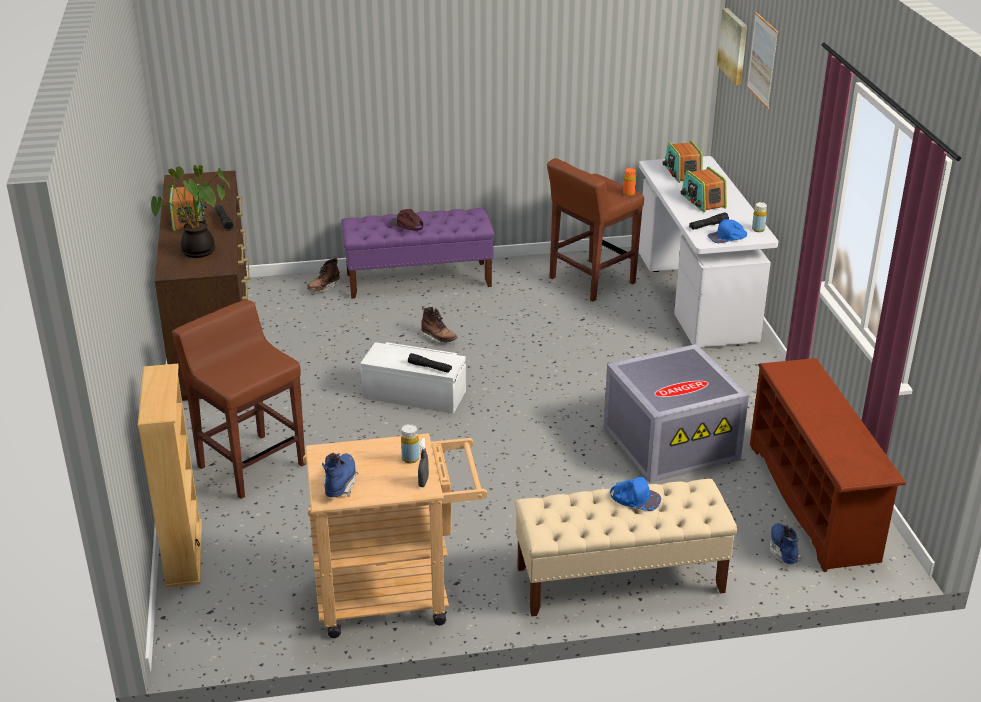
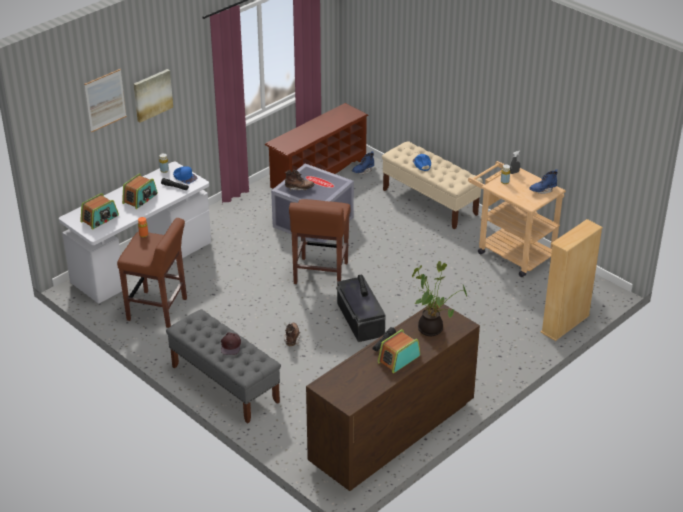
camera: 125 degrees left, 5 degrees up
brown stool [172,300,306,499] -> brown stool moved to [289,199,351,286]
brown boot [307,257,340,292] -> brown boot moved to [285,170,314,191]
purple bench [341,208,495,299] -> grey bench [166,309,281,424]
white storage box [360,342,466,414] -> black storage box [336,276,385,342]
picture [717,8,747,85] -> picture moved to [134,69,173,123]

